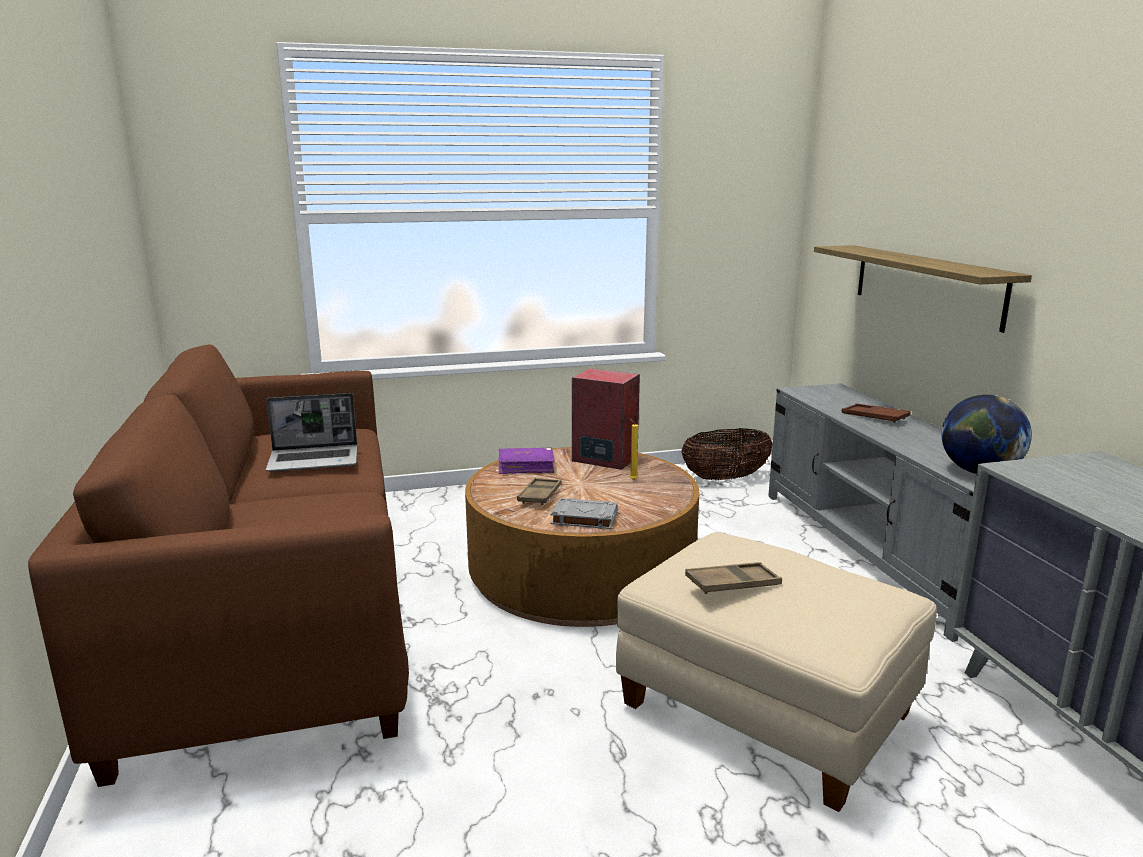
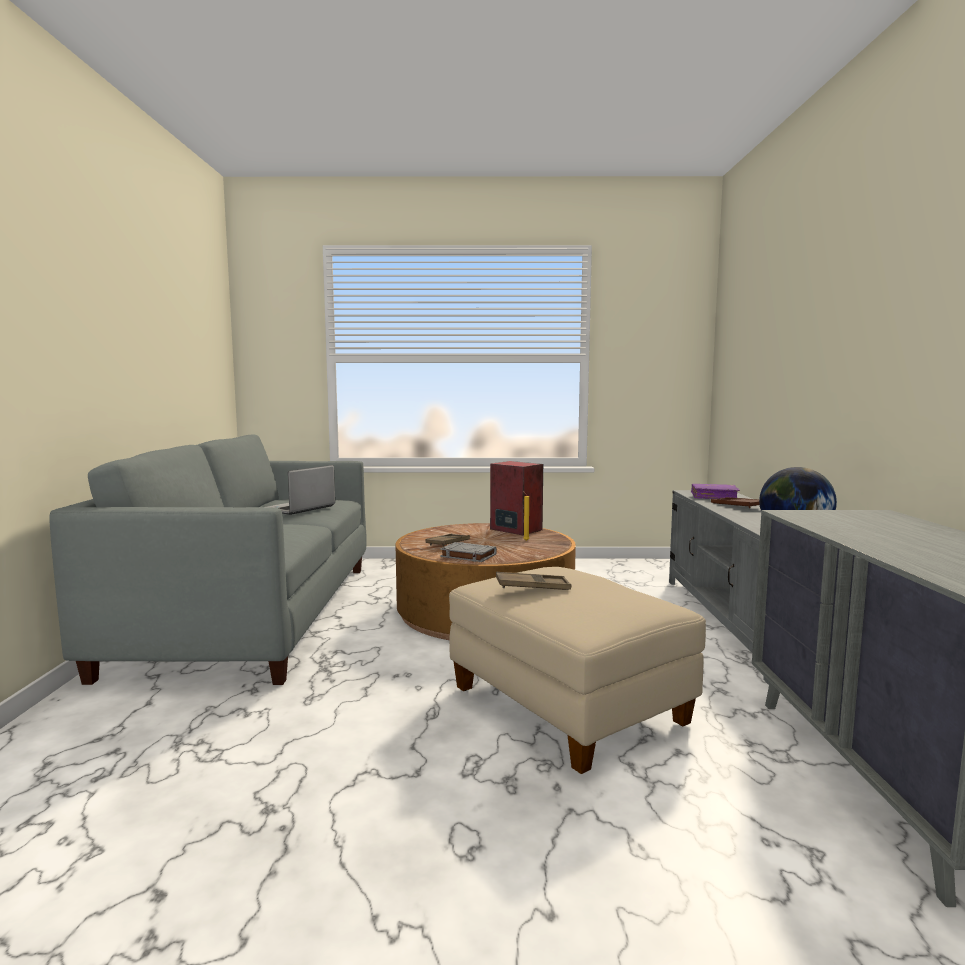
camera: 15 degrees right, 10 degrees down
brown sofa [28,345,409,787] -> grey sofa [50,435,367,685]
laptop [266,393,358,472] -> laptop turned 120 degrees clockwise [267,465,335,515]
purple book [498,447,555,474] -> purple book moved to [691,484,740,499]
basket [681,428,772,480] -> none
shelf [814,245,1032,333] -> none

